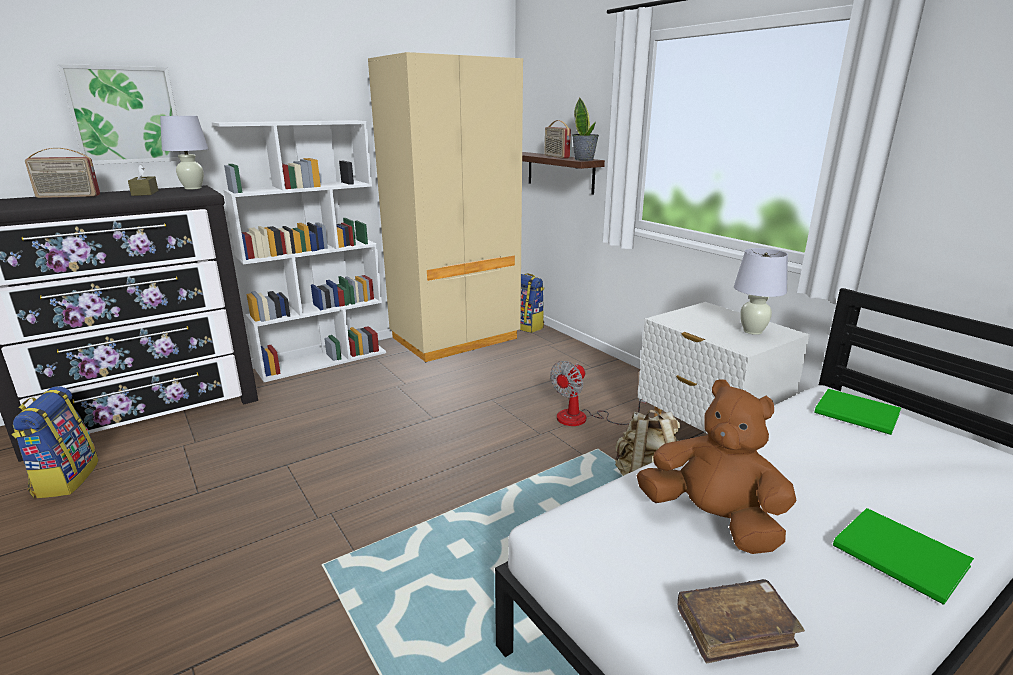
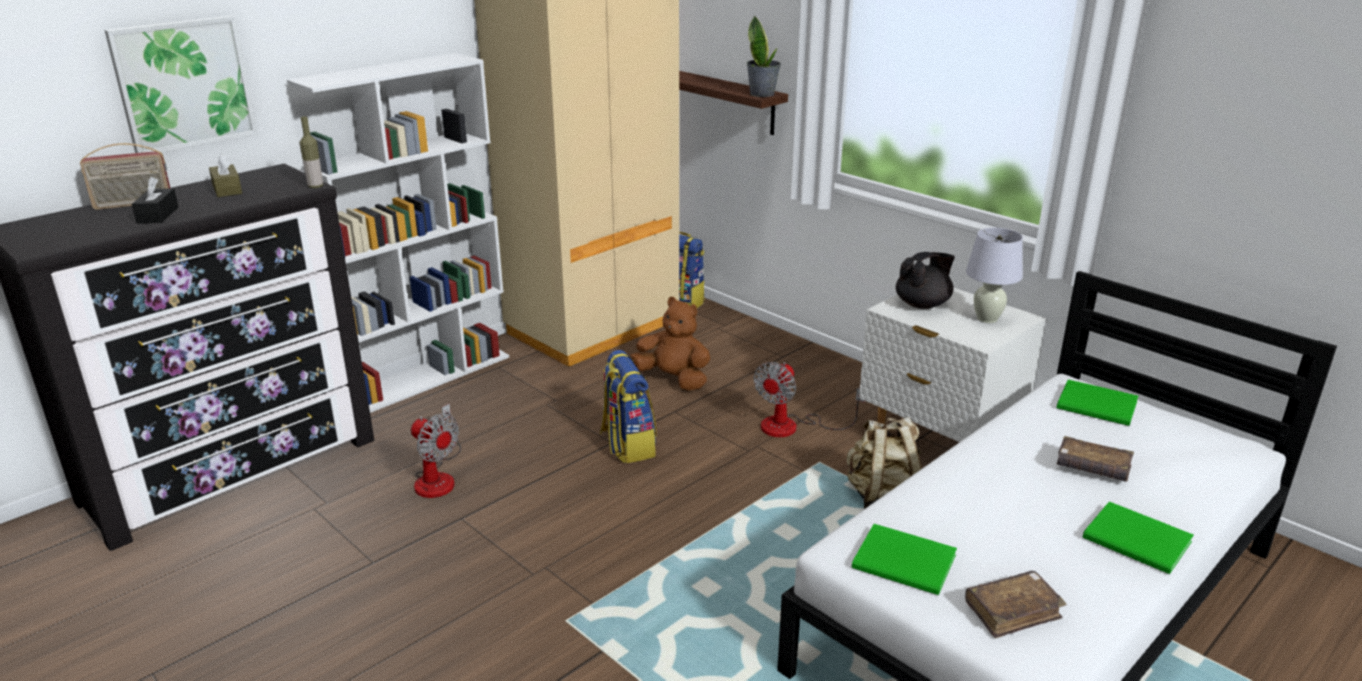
camera: 10 degrees left, 5 degrees up
backpack [12,386,99,498] -> backpack moved to [600,350,657,464]
white table lamp [160,116,209,189] -> none
radio [544,120,571,159] -> none
brown plush toy [636,379,796,554] -> brown plush toy moved to [630,297,710,391]
none -> black tissue box [132,177,179,223]
none -> bottle [300,116,323,188]
none -> fan [411,404,461,498]
none -> green book [852,524,957,595]
none -> black teapot [896,252,955,309]
none -> brown book [1057,436,1134,482]

